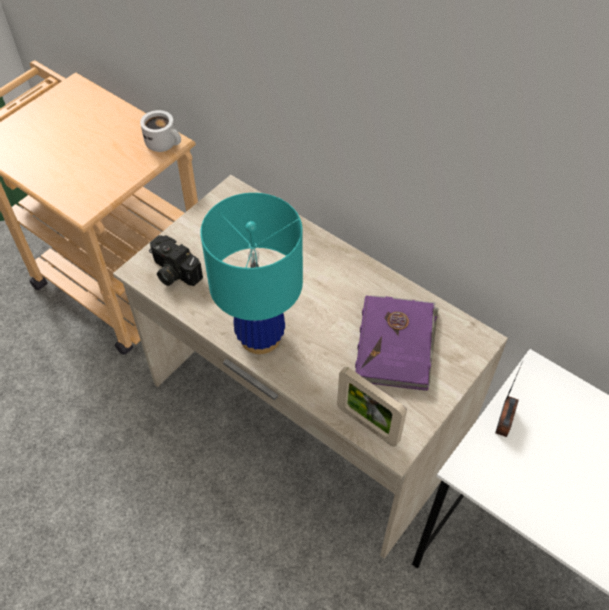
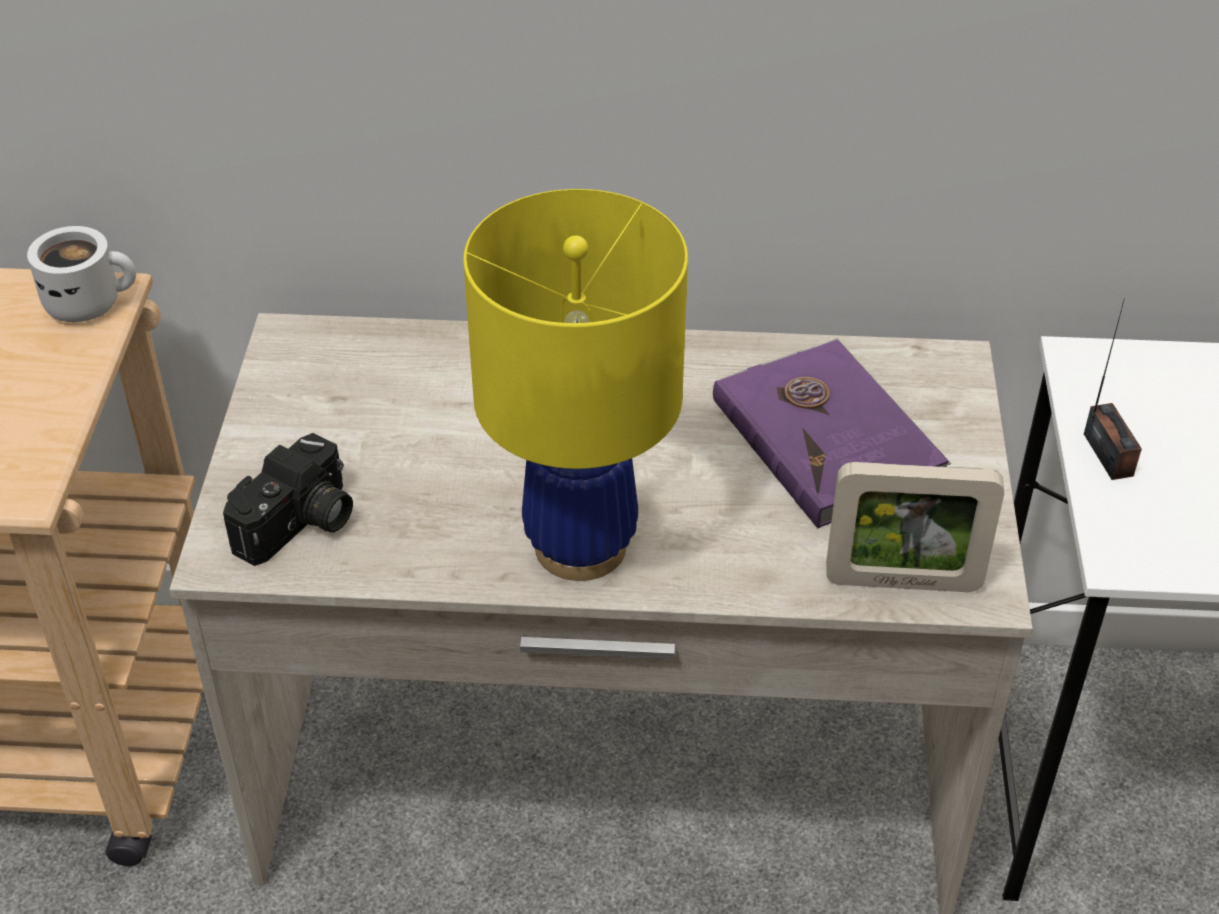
camera: 35 degrees left, 10 degrees down
camera [149,235,203,286] -> camera turned 60 degrees counterclockwise [223,433,353,566]
turquoise table lamp [200,193,303,354] -> yellow table lamp [463,189,688,581]

